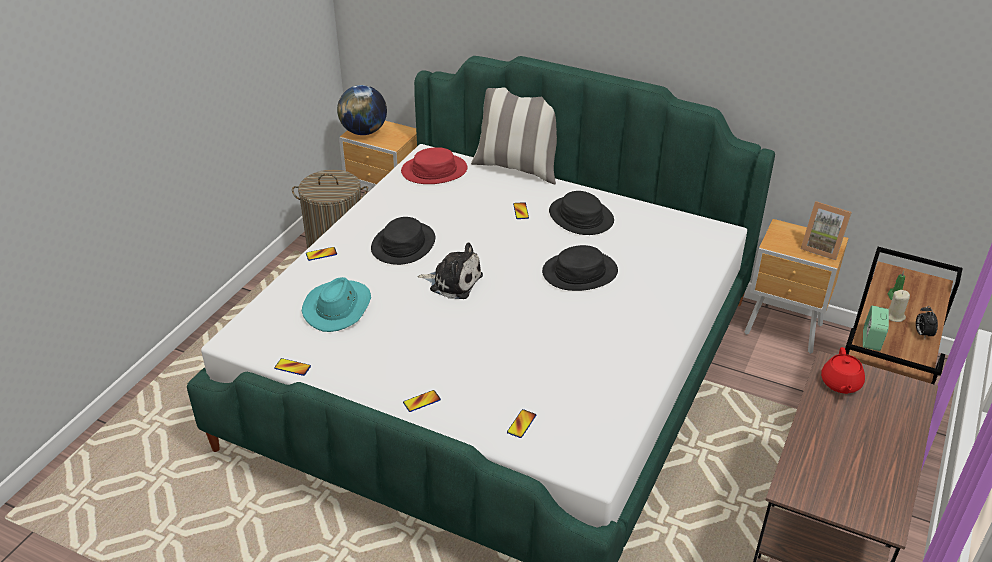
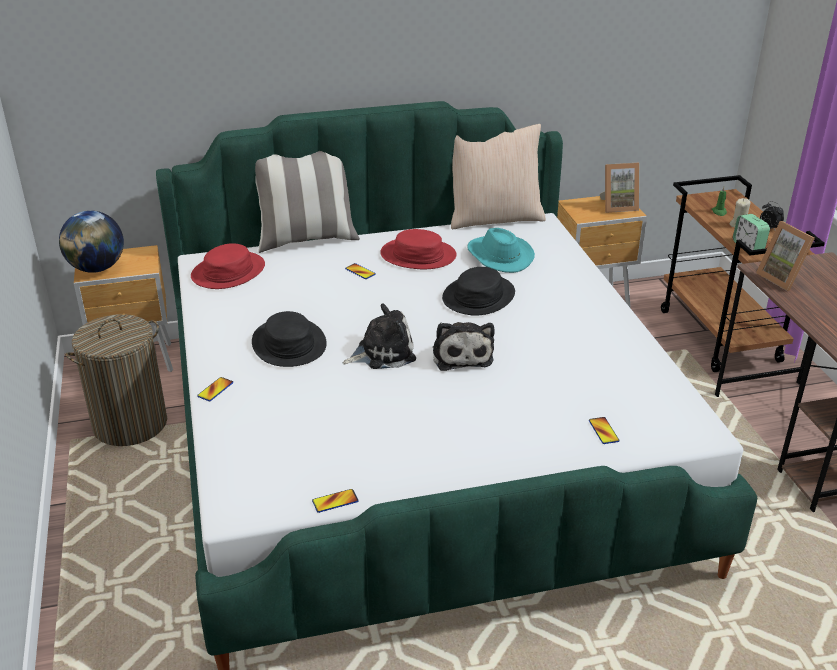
camera: 40 degrees left, 5 degrees down
turquoise hat [302,277,371,332] -> turquoise hat moved to [467,228,535,273]
phone [403,390,441,412] -> none
black hat [549,191,614,235] -> red hat [380,229,456,269]
red teapot [821,347,865,394] -> picture frame [756,221,815,291]
none -> plush toy [433,322,495,371]
none -> beige pillow [451,124,546,229]

